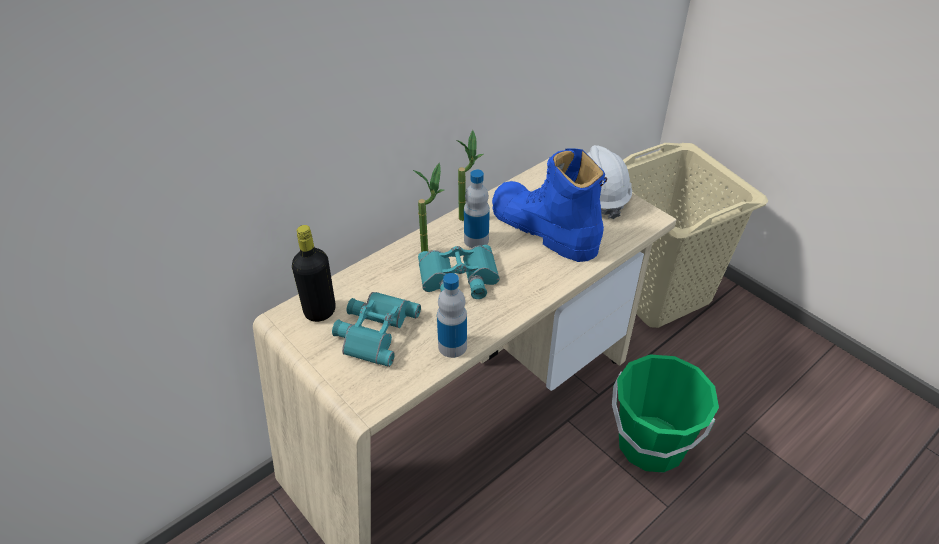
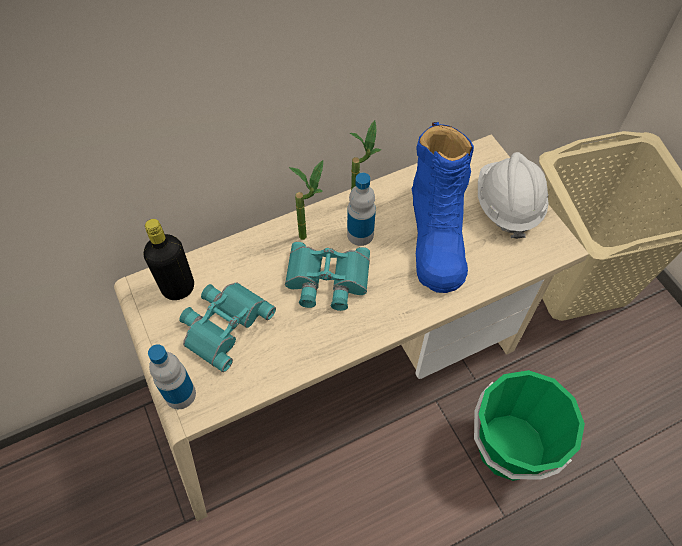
camera: 15 degrees right, 15 degrees up
bottle [437,273,467,358] -> bottle moved to [148,344,196,409]
blue boot [492,148,607,262] -> blue boot turned 150 degrees counterclockwise [412,122,474,293]

